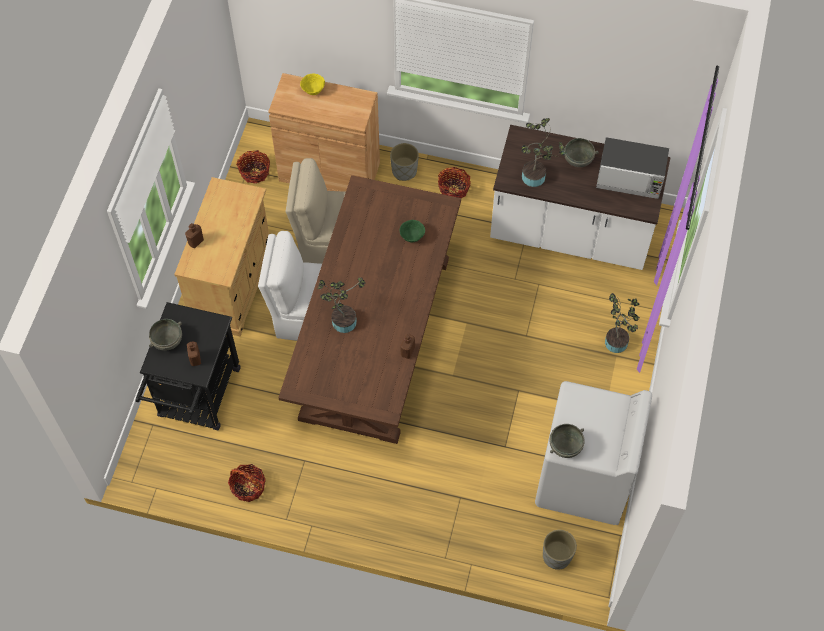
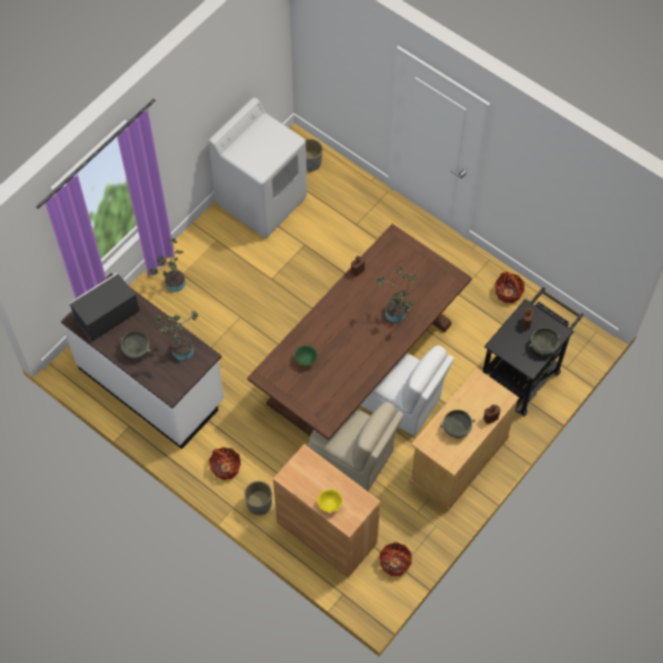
camera: 155 degrees left, 0 degrees up
grey bowl [549,424,585,458] -> grey bowl moved to [440,410,475,438]
microwave [596,137,669,199] -> microwave turned 75 degrees counterclockwise [69,273,140,342]

